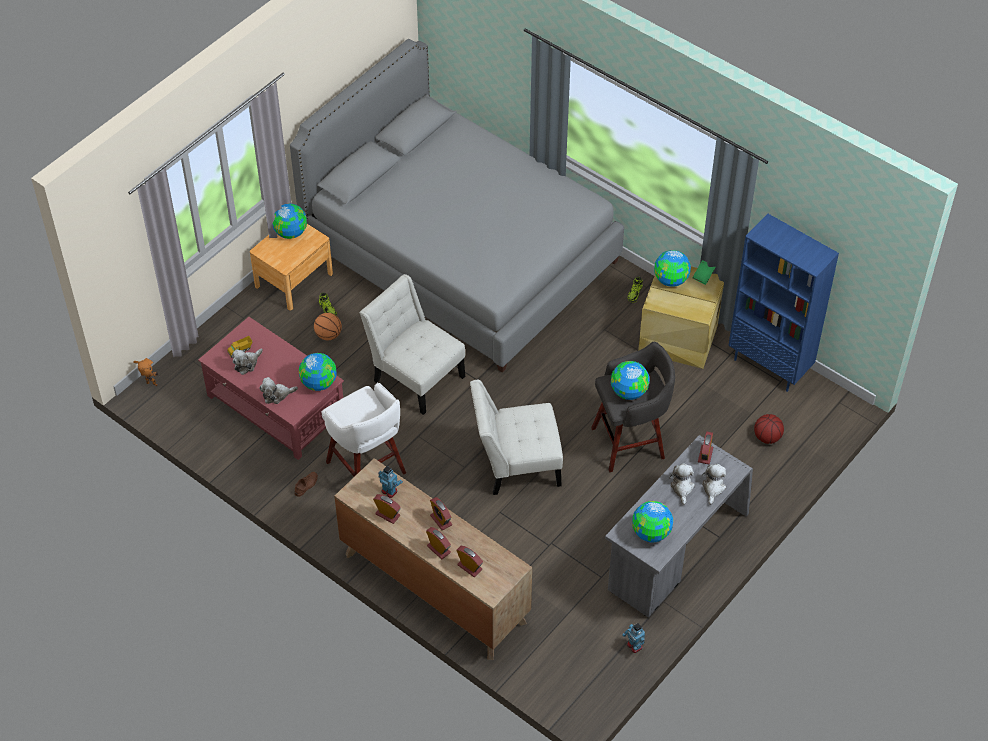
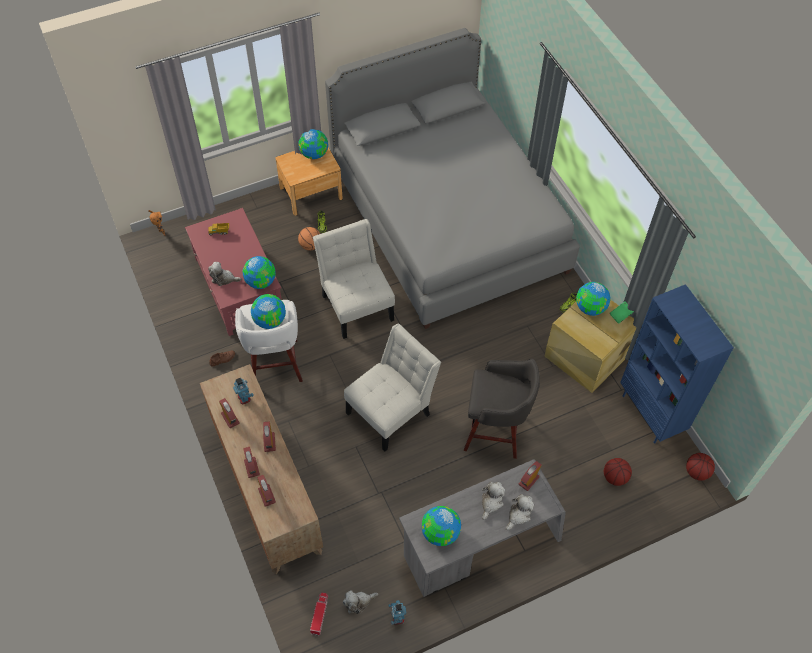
camera: 25 degrees right, 5 degrees up
plush toy [232,348,263,375] -> plush toy moved to [343,590,378,614]
white chair [470,380,563,495] -> white chair turned 120 degrees clockwise [344,324,441,452]
globe [611,361,649,400] -> globe moved to [251,294,286,329]
none -> toy truck [310,592,328,636]
none -> basketball [686,453,715,481]

